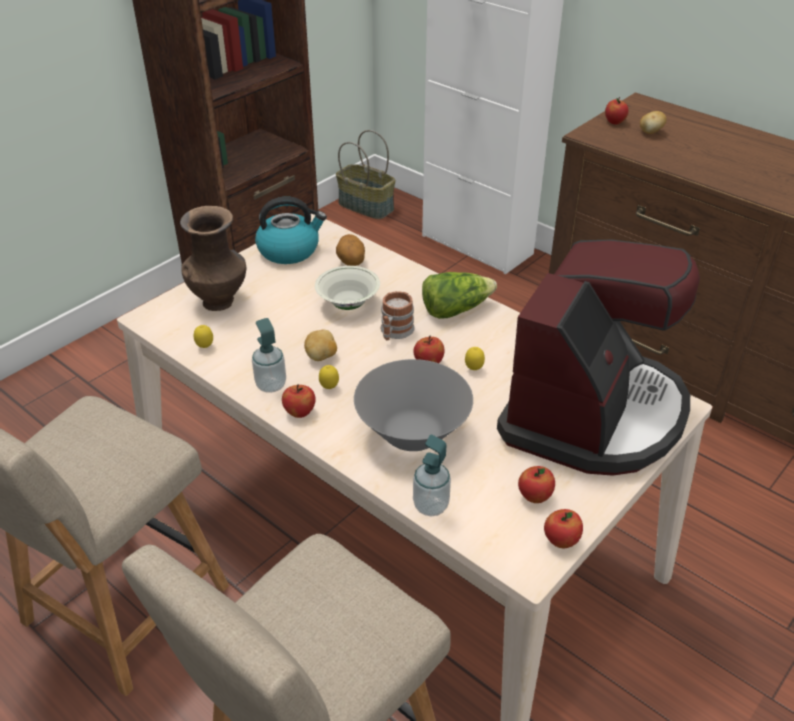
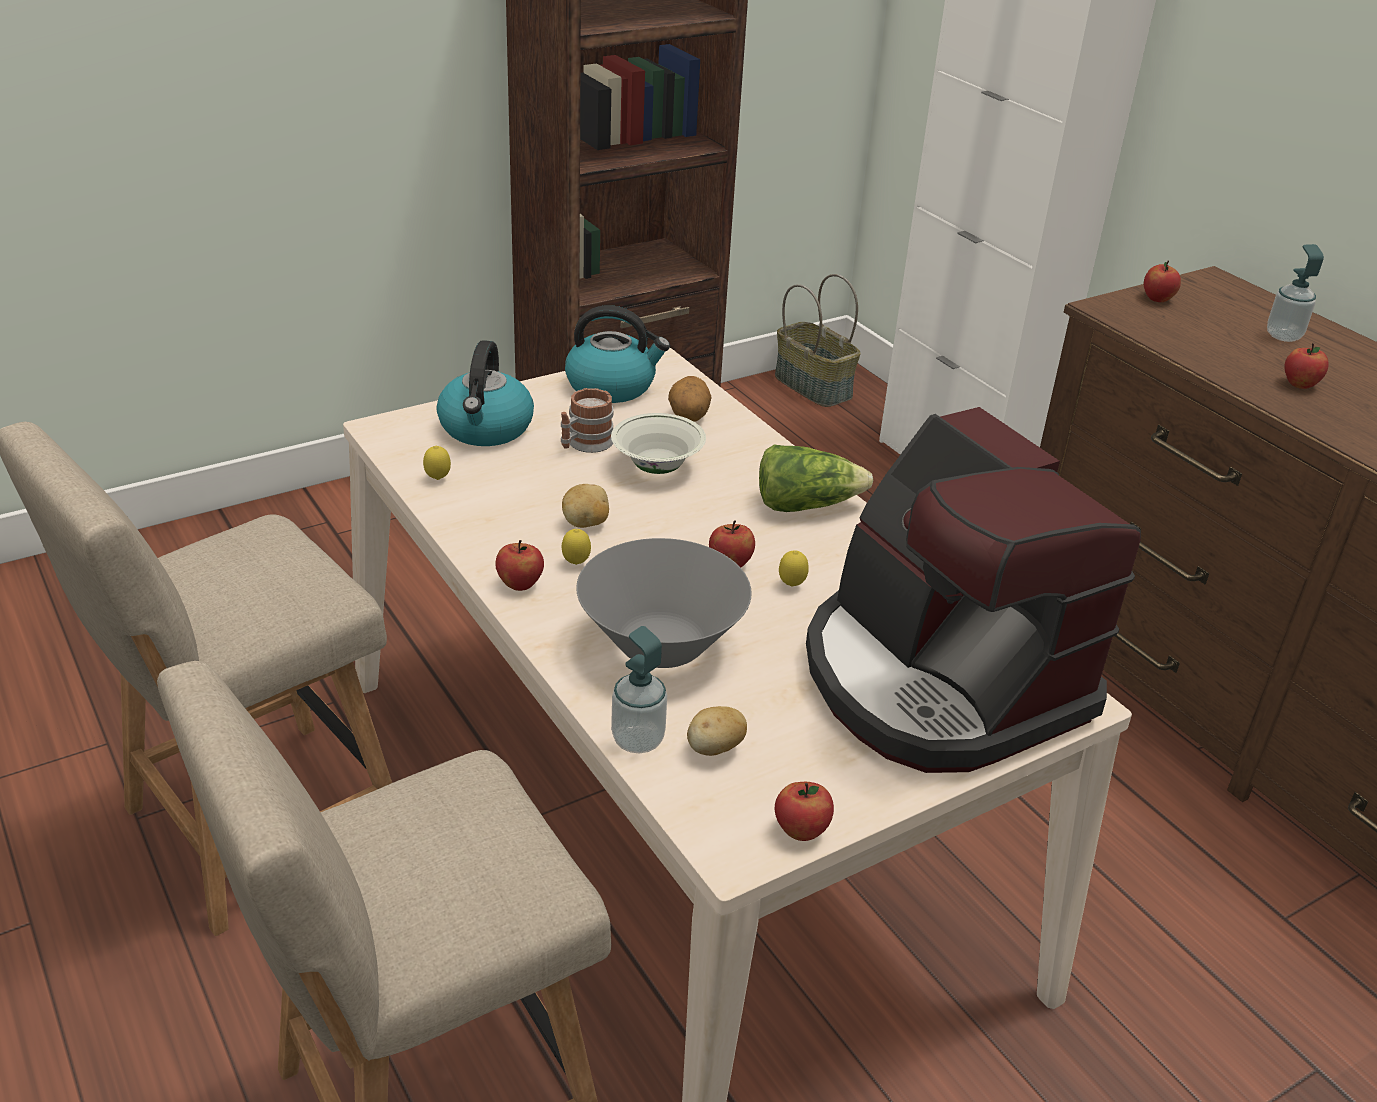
camera: 15 degrees right, 5 degrees down
brown vase [180,206,246,311] -> kettle [436,340,534,446]
soap dispenser [252,318,286,393] -> soap dispenser moved to [1267,244,1324,342]
mug [381,291,415,340] -> mug moved to [561,388,614,453]
coffee machine [497,240,700,476] -> coffee machine turned 105 degrees clockwise [806,407,1141,773]
apple [518,466,555,503] -> apple moved to [1284,343,1329,389]
potato [640,111,667,134] -> potato moved to [687,706,747,756]

